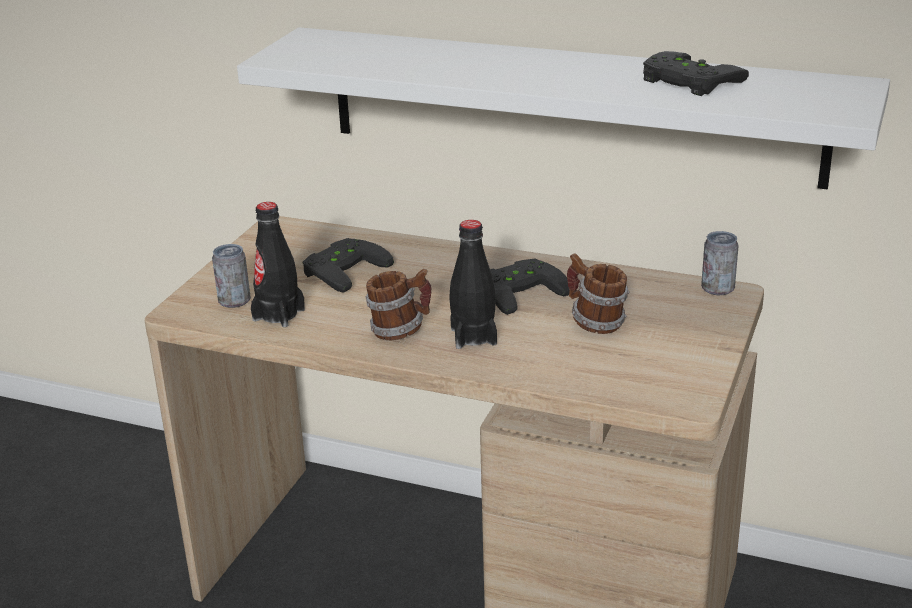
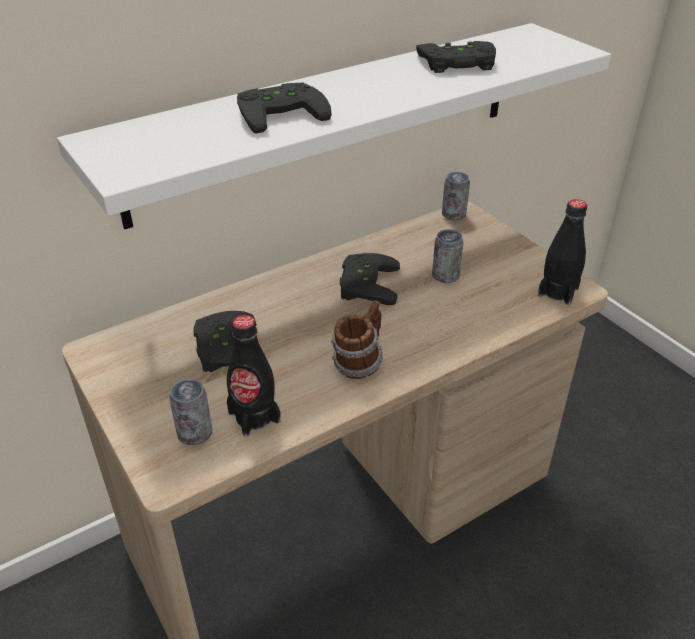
camera: 55 degrees left, 10 degrees up
black bottle [449,220,497,349] -> black bottle moved to [538,199,587,305]
mug [567,254,629,334] -> can [432,229,464,283]
none -> black game controller [237,83,332,134]

